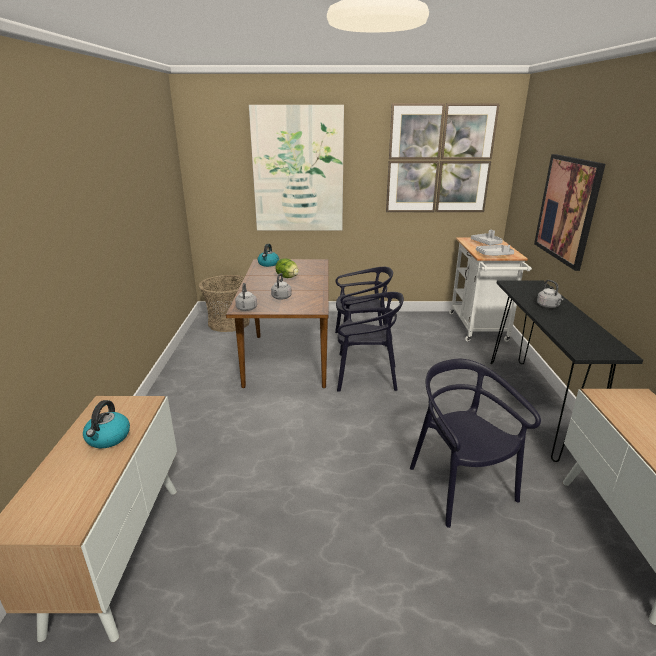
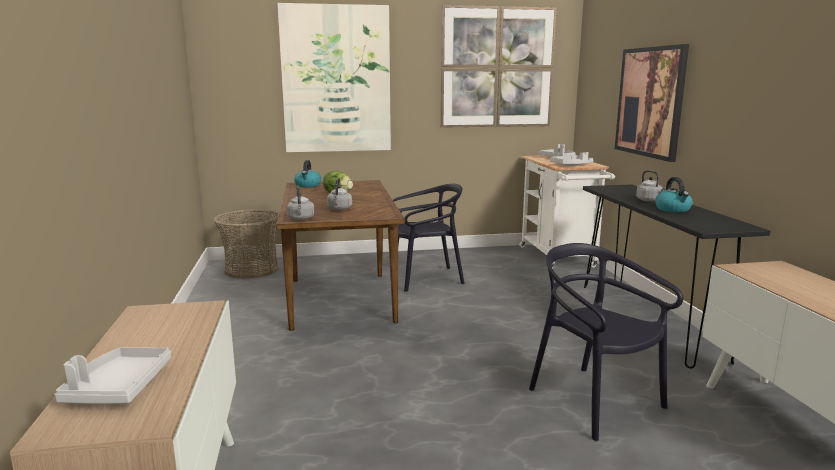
camera: 10 degrees left, 10 degrees down
kettle [83,400,130,448] -> kettle moved to [655,177,693,213]
black chair [337,292,404,392] -> none
none -> grey tray [54,347,171,404]

